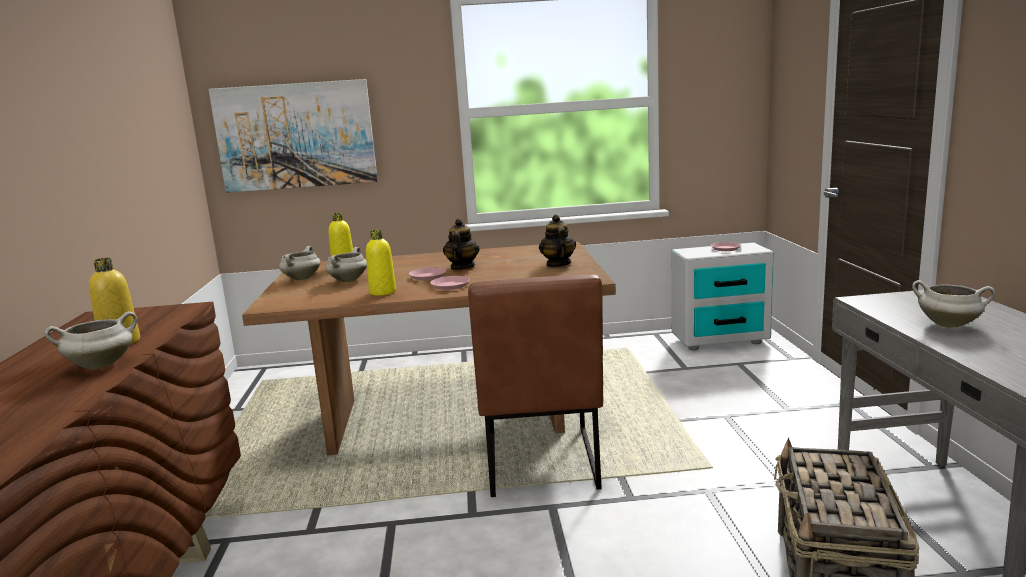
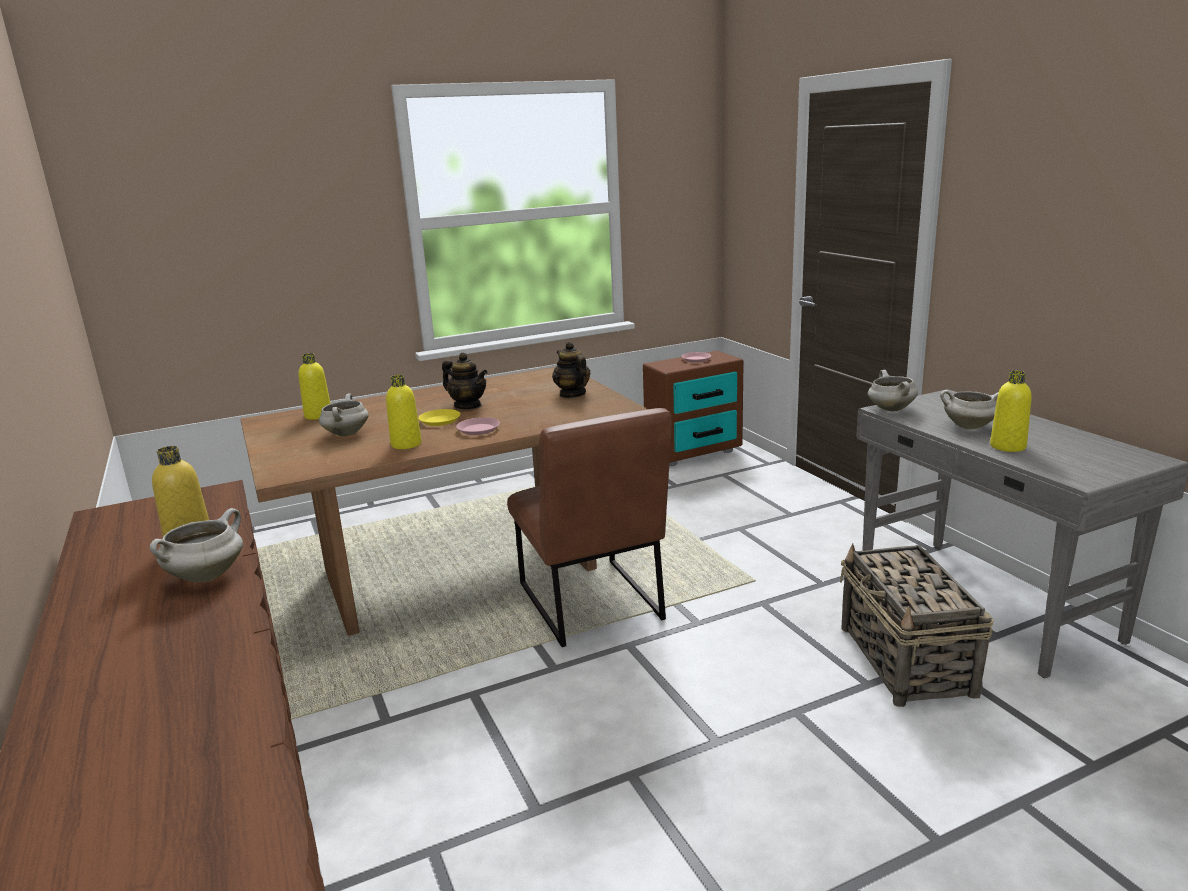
camera: 20 degrees left, 5 degrees up
picture [208,79,378,193] -> none
white cooking pot [279,246,321,280] -> white cooking pot moved to [868,370,918,412]
pink plate [409,267,446,281] -> yellow plate [418,409,461,426]
teapot [443,218,480,270] -> teapot turned 135 degrees clockwise [442,353,488,409]
white nightstand [672,243,774,350] -> brown nightstand [643,351,744,466]
none -> yellow bottle [990,371,1032,452]

